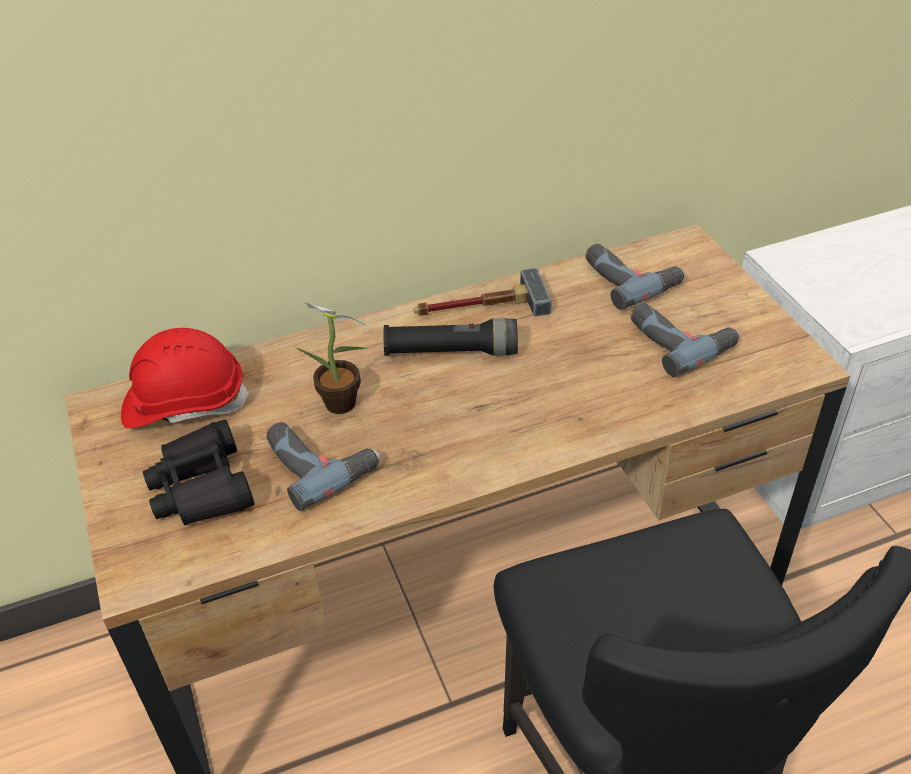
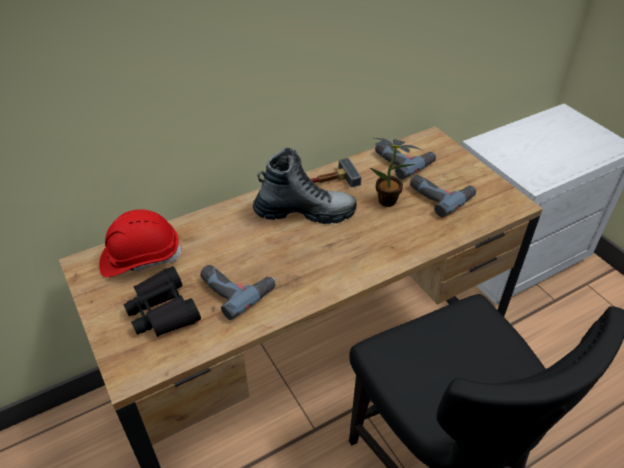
camera: 10 degrees left, 0 degrees up
potted plant [286,299,369,414] -> potted plant moved to [370,138,422,207]
black flashlight [383,318,518,356] -> boot [253,147,357,224]

